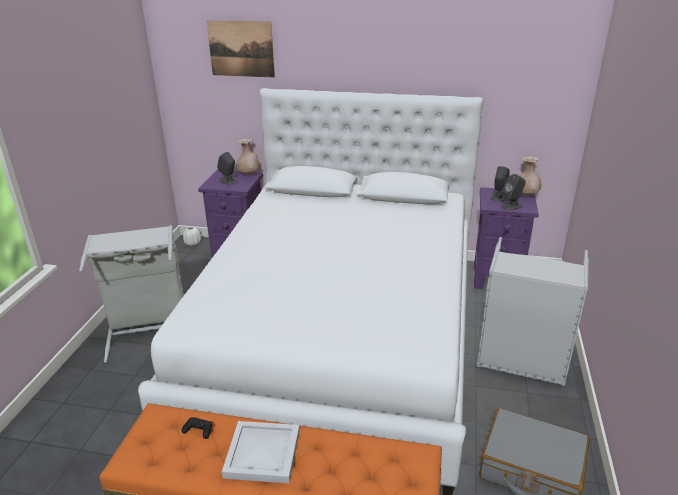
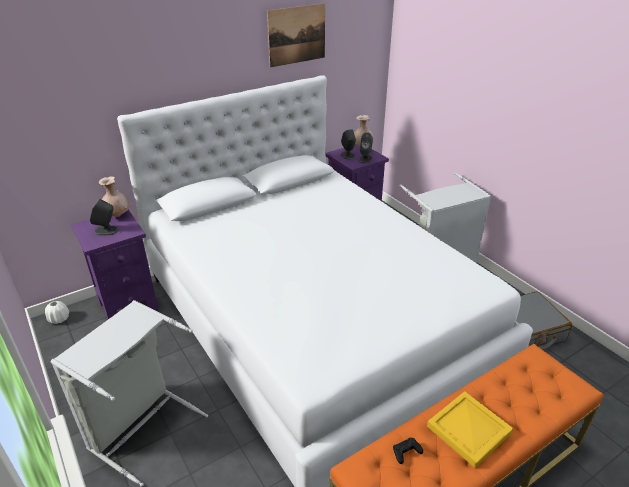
camera: 45 degrees left, 5 degrees up
picture [206,20,275,78] -> picture moved to [267,3,325,67]
white tray [222,421,300,483] -> yellow tray [427,391,513,468]

